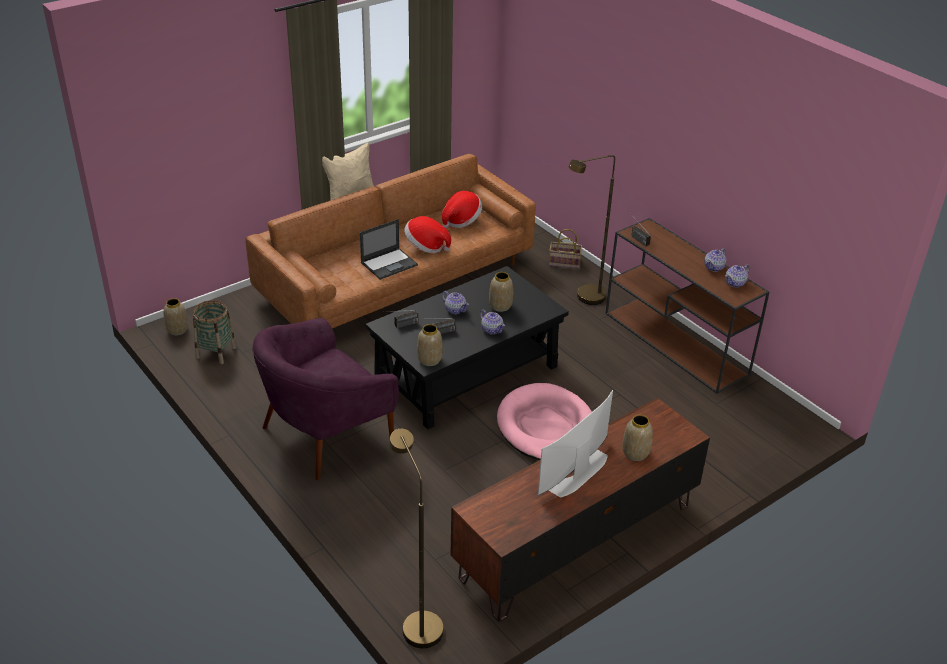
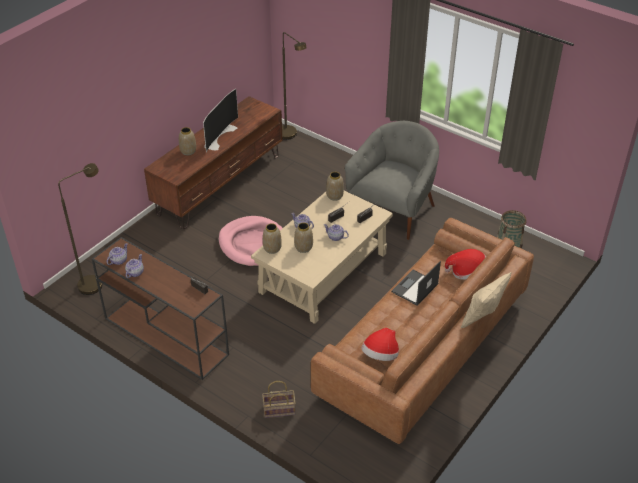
camera: 165 degrees right, 5 degrees up
vase [164,298,188,336] -> vase moved to [263,223,282,254]
purple armchair [252,318,399,480] -> grey armchair [345,121,439,240]
black coffee table [366,266,569,429] -> beige coffee table [251,191,393,324]
hat [404,216,451,253] -> hat moved to [445,249,486,280]
brown floor lamp [569,155,615,305] -> brown floor lamp moved to [58,163,103,295]

